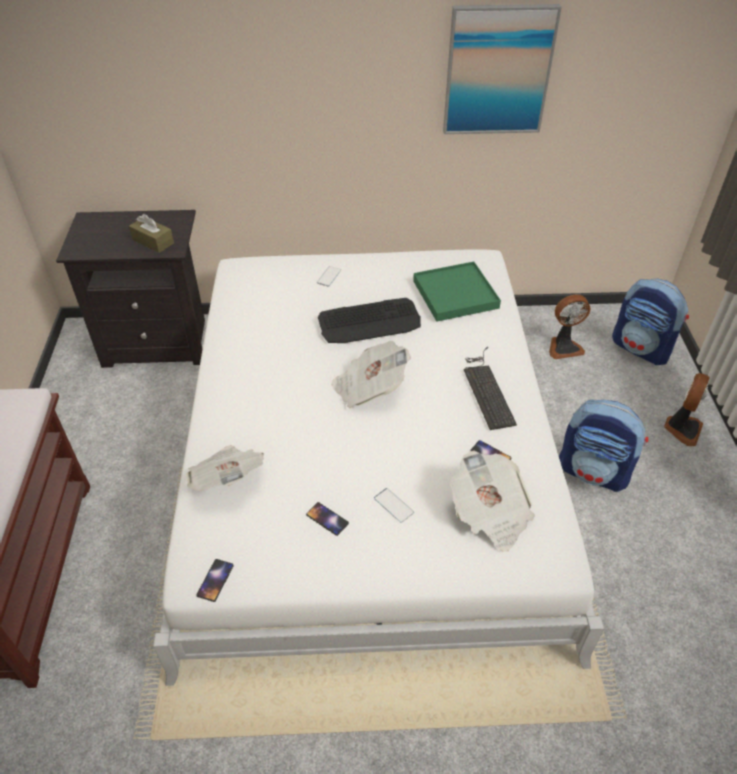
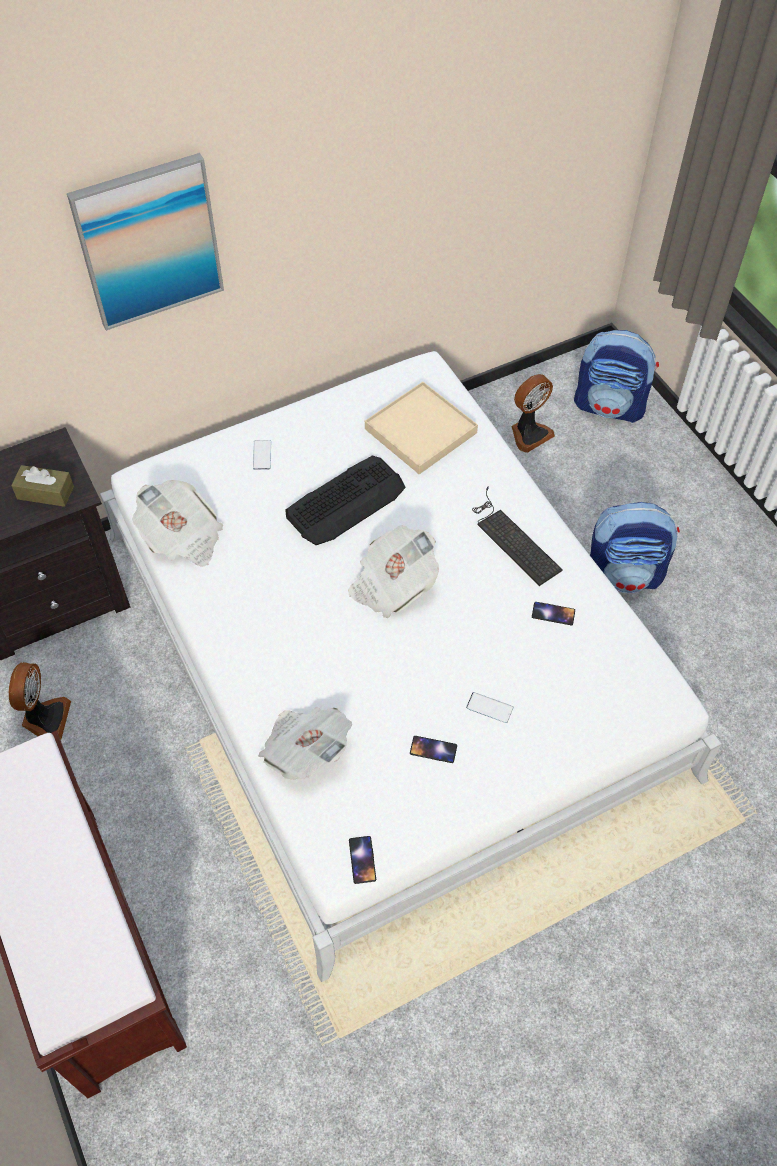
camera: 25 degrees left, 10 degrees up
green tray [413,262,501,322] -> beige tray [365,382,478,474]
picture [443,4,562,134] -> picture moved to [67,153,224,331]
newspaper [450,451,535,551] -> newspaper moved to [132,480,223,567]
fan [664,373,710,446] -> fan moved to [9,662,71,740]

